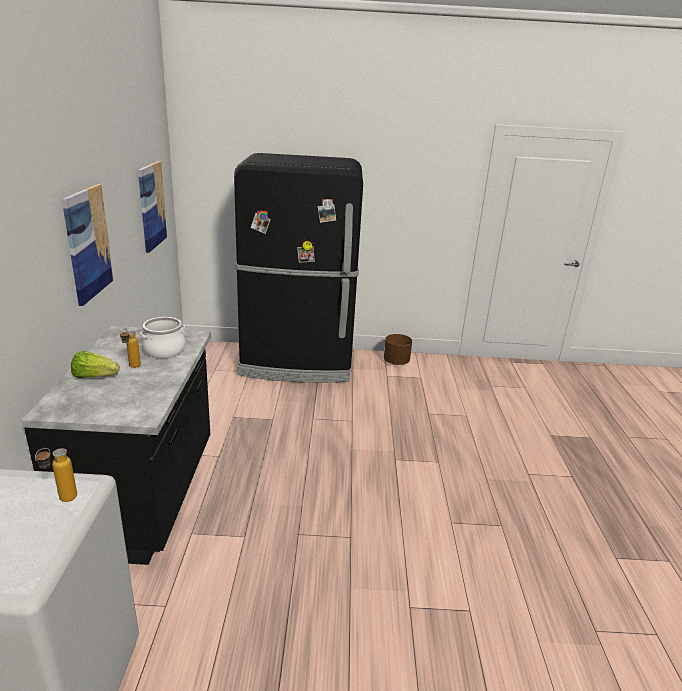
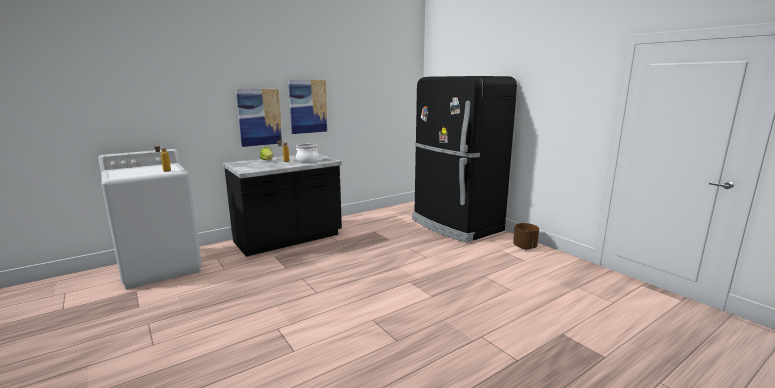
camera: 55 degrees right, 10 degrees down
picture [138,161,167,253] -> picture moved to [236,89,283,147]

